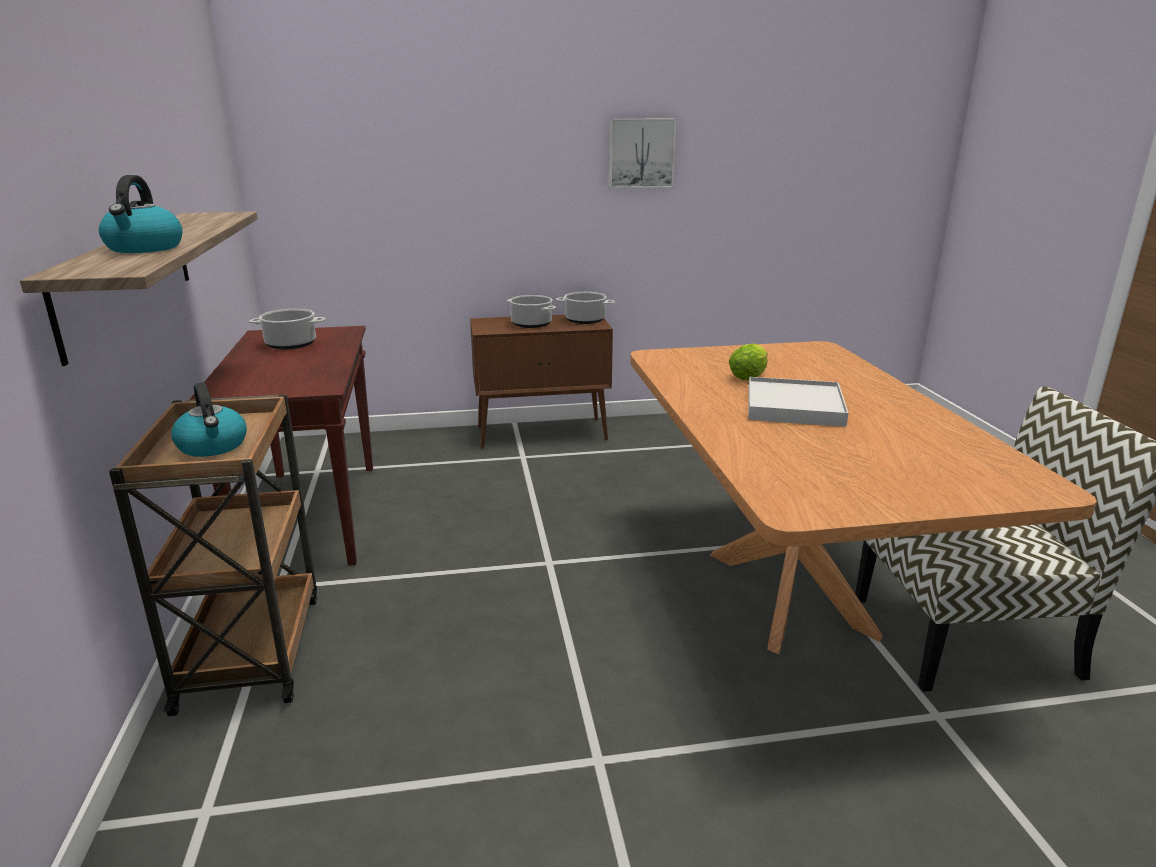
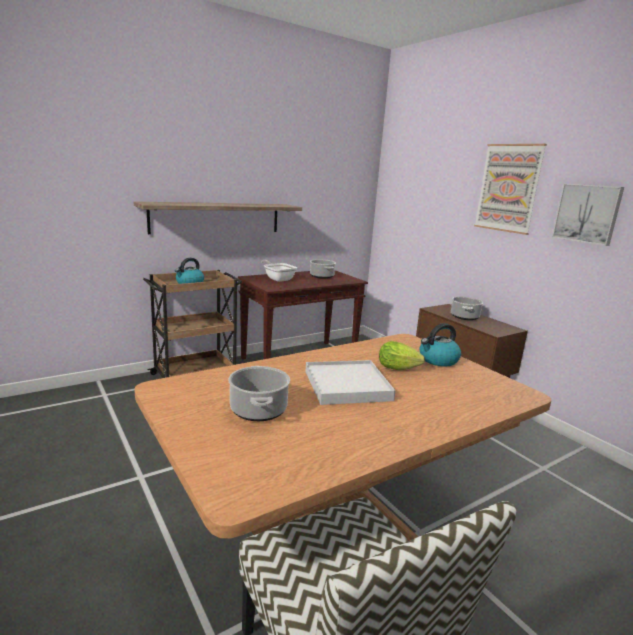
camera: 65 degrees right, 5 degrees down
kettle [99,175,183,253] -> kettle moved to [420,323,461,366]
cooking pot [556,292,615,324] -> cooking pot moved to [228,366,290,421]
none -> frying pan [261,260,297,282]
none -> picture [474,144,547,235]

